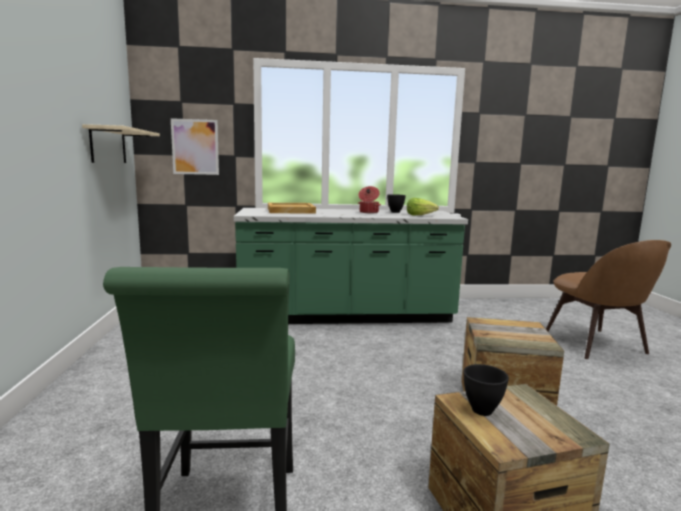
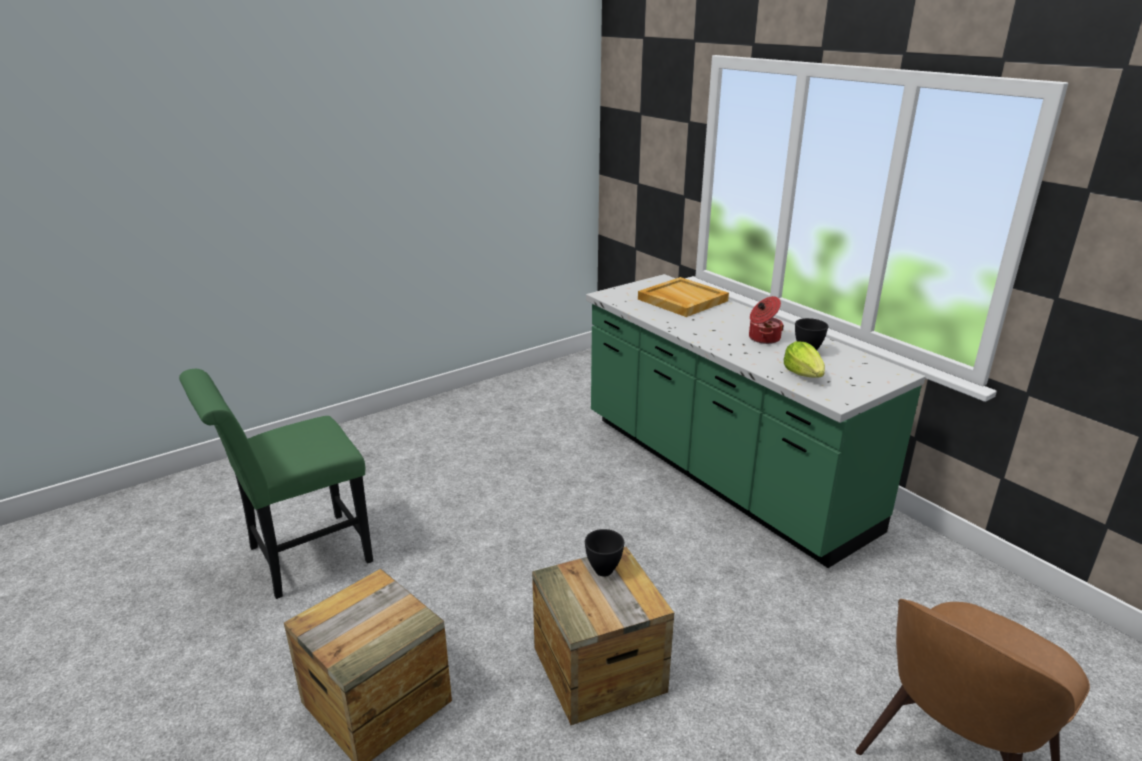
camera: 60 degrees right, 15 degrees up
beige shelf [82,124,160,163] -> none
picture [171,118,219,175] -> none
black bowl [463,364,509,416] -> black bowl moved to [585,529,624,577]

